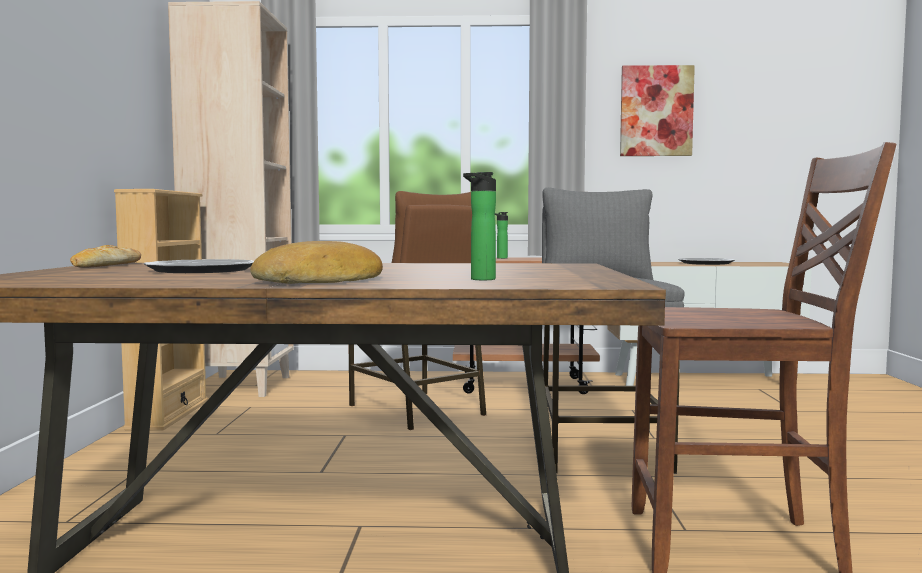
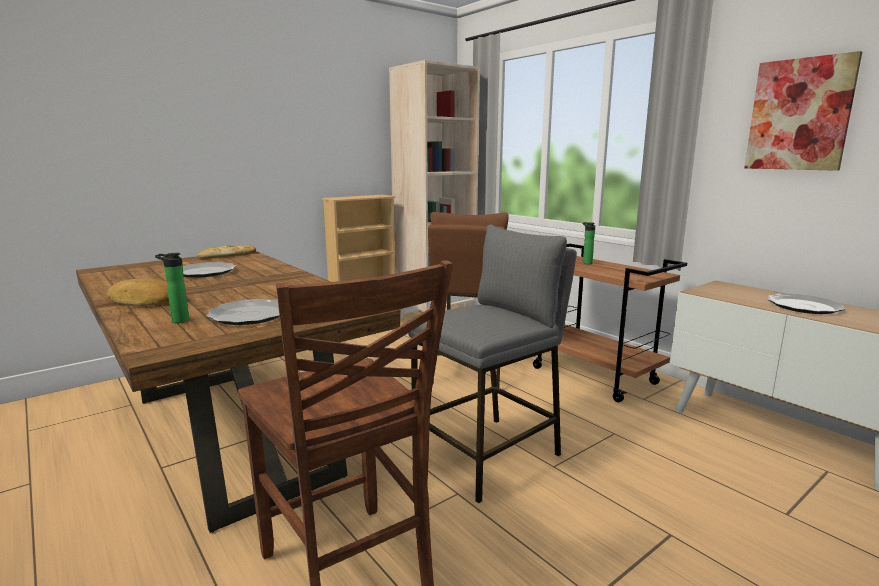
camera: 50 degrees right, 10 degrees up
none -> plate [207,299,280,325]

